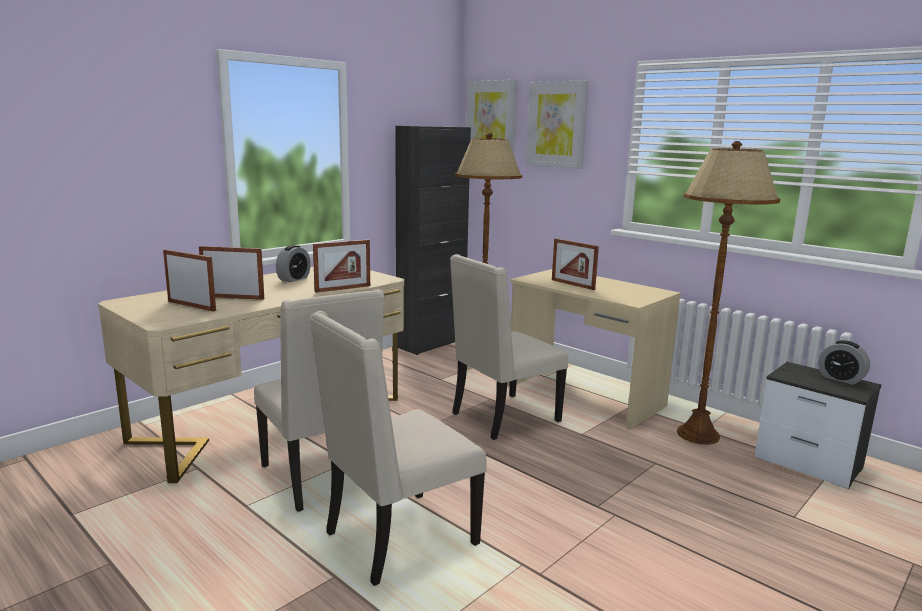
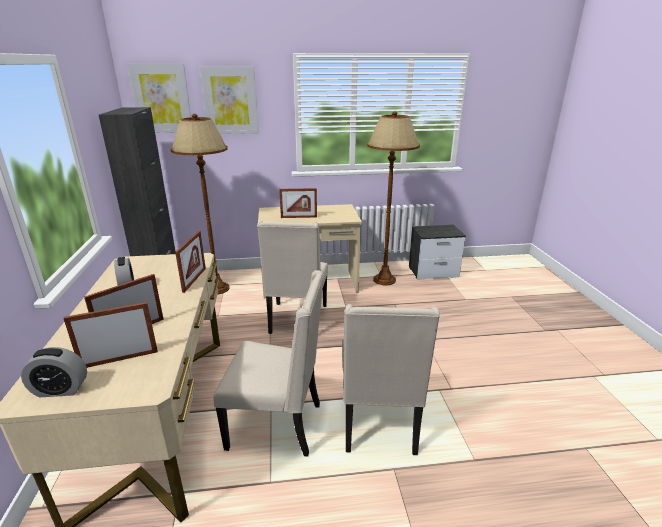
camera: 50 degrees left, 10 degrees up
alarm clock [818,340,870,385] -> alarm clock moved to [21,347,87,397]

